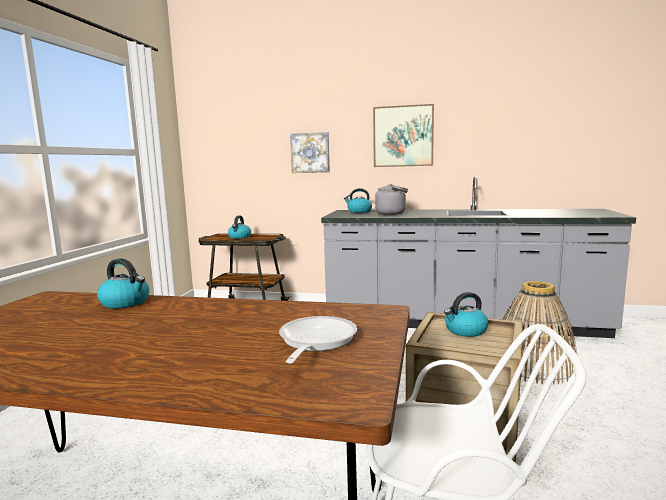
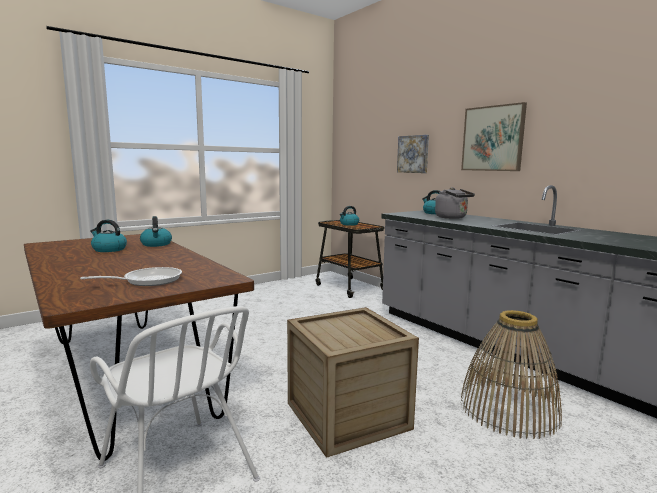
camera: 40 degrees right, 0 degrees up
kettle [444,292,489,337] -> kettle moved to [90,220,127,252]

